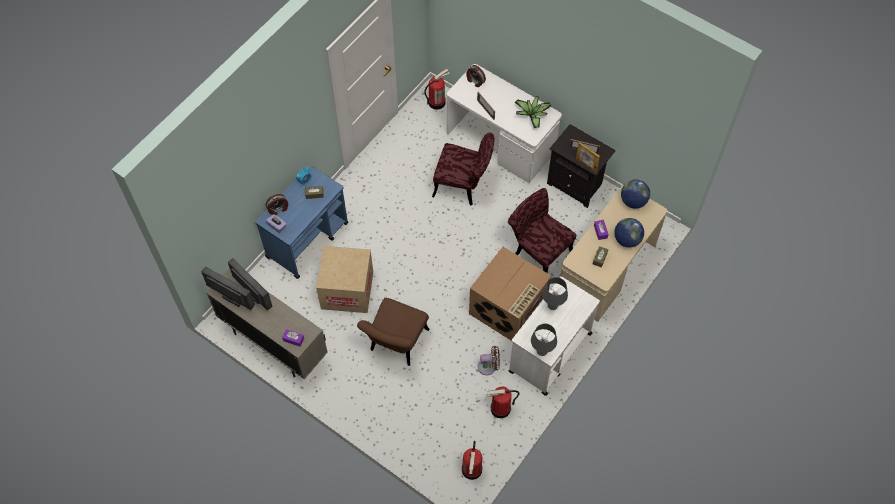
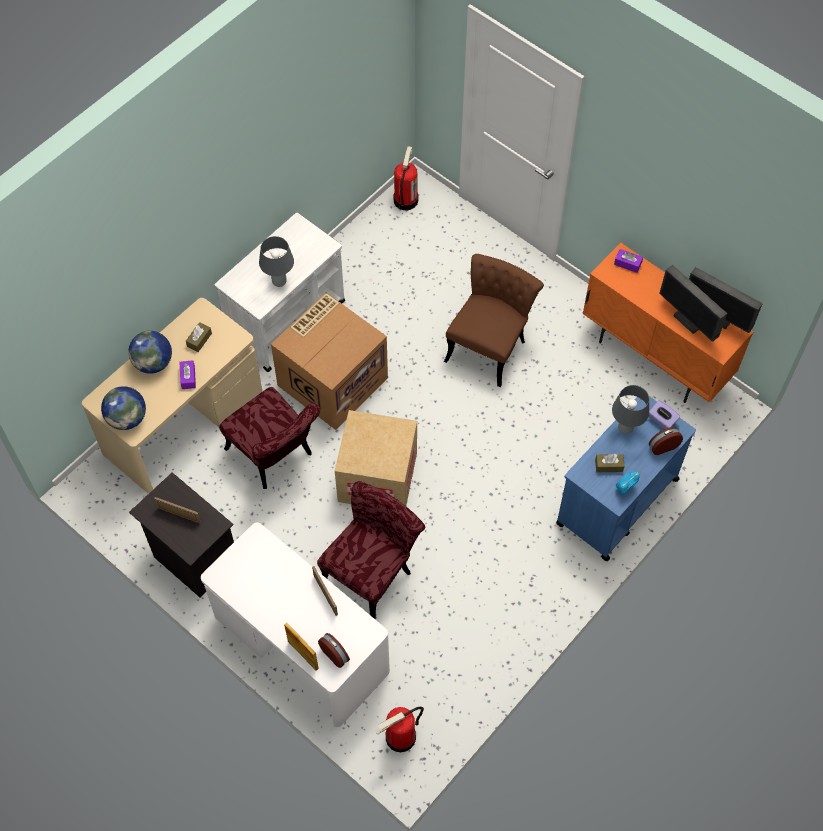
camera: 175 degrees left, 0 degrees up
beige cabinet [207,268,328,379] -> orange cabinet [582,243,753,403]
cardboard box [316,246,373,313] -> cardboard box moved to [335,410,417,506]
red chair [432,132,494,205] -> red chair turned 105 degrees clockwise [317,481,426,620]
brown fan [478,346,500,375] -> none
fire extinguisher [484,387,520,418] -> none
potted plant [514,96,551,128] -> none
grey table lamp [531,324,557,356] -> grey table lamp moved to [612,385,649,434]
picture frame [576,142,600,173] -> picture frame moved to [284,623,319,671]

